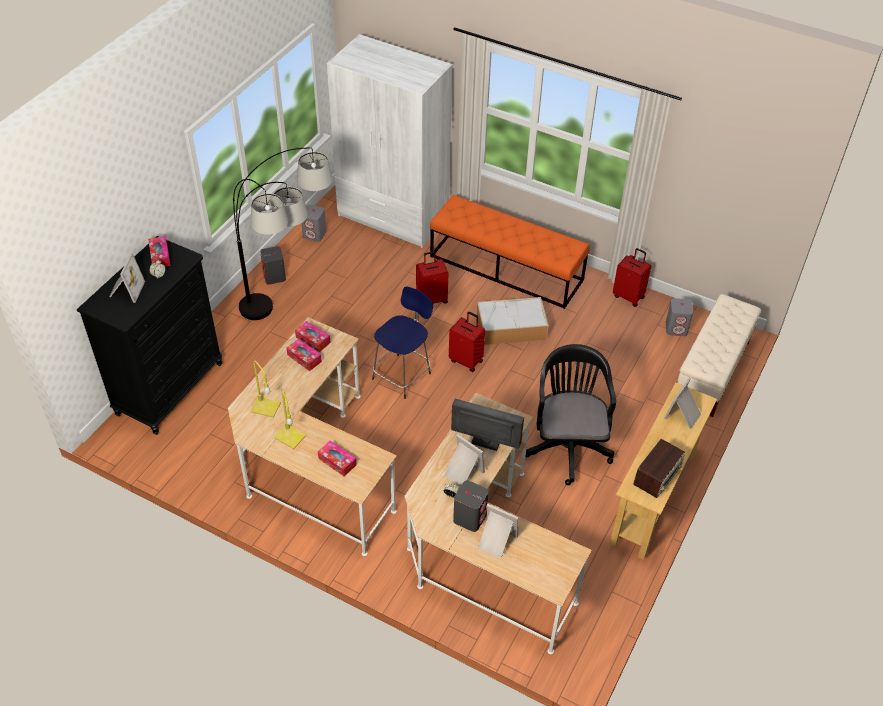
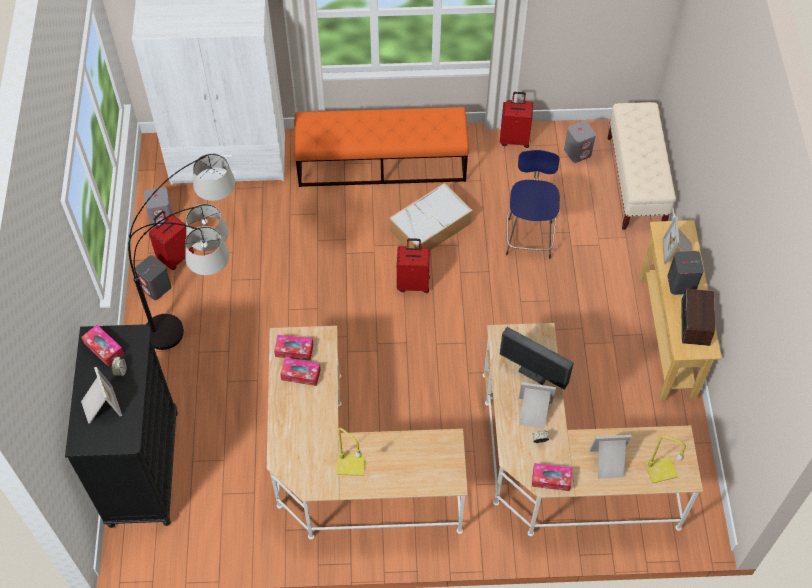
camera: 30 degrees left, 10 degrees up
yellow table lamp [251,360,281,418] -> yellow table lamp moved to [645,436,686,484]
tissue box [318,441,356,477] -> tissue box moved to [532,463,572,491]
blue stool [372,287,433,399] -> blue stool moved to [506,150,560,259]
red suitcase [416,251,448,304] -> red suitcase moved to [149,211,194,270]
monitor [451,399,524,451] -> monitor turned 135 degrees counterclockwise [500,327,574,390]
grey speaker [453,480,489,532] -> grey speaker moved to [667,251,704,295]
black office chair [526,344,616,485] -> none

